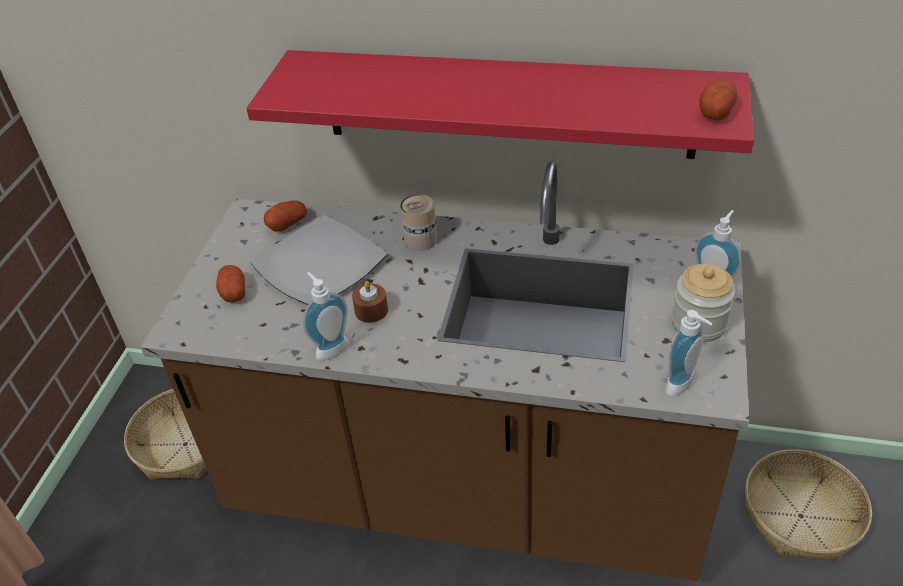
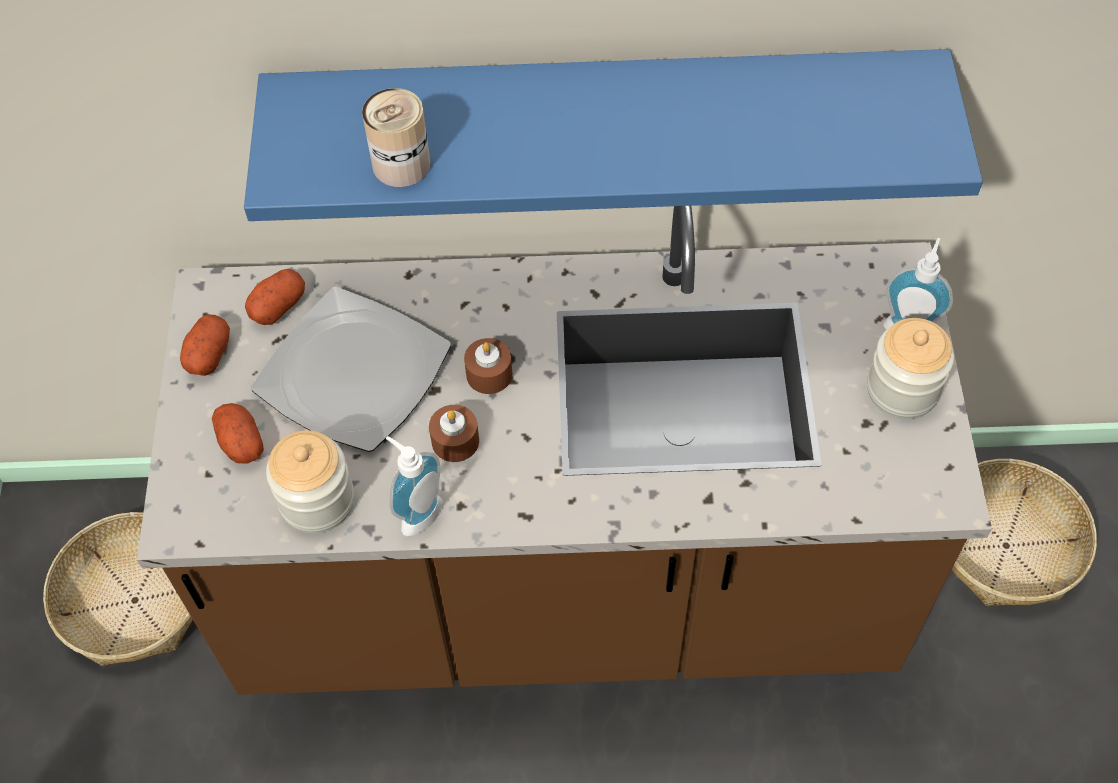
camera: 15 degrees left, 15 degrees up
red shelf [246,50,754,159] -> blue shelf [244,49,983,221]
can [400,194,437,251] -> can moved to [362,88,431,187]
soap dispenser [665,310,712,396] -> none
potato [699,78,738,121] -> potato moved to [180,314,230,376]
none -> jar [266,430,354,533]
none -> brown candle [464,338,513,394]

